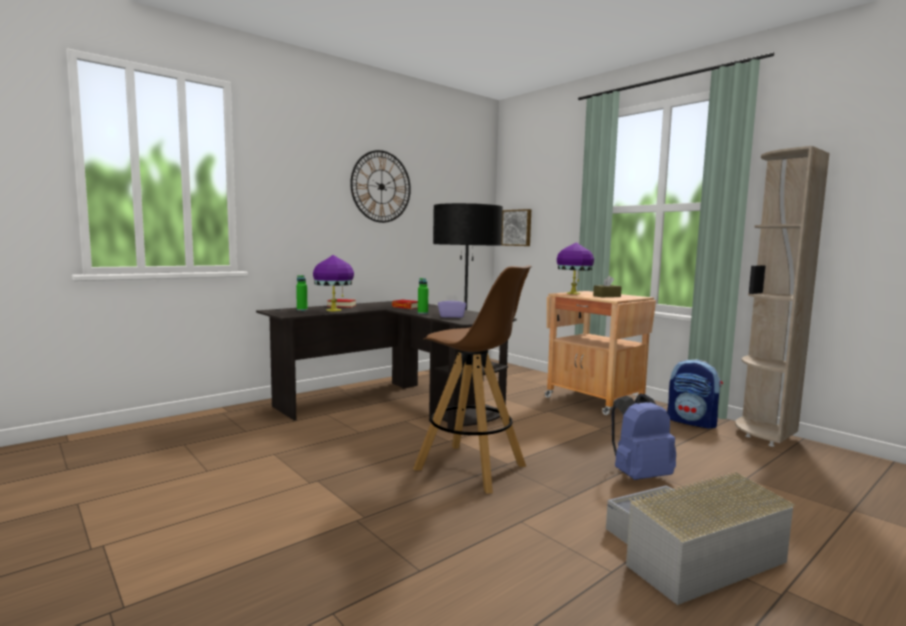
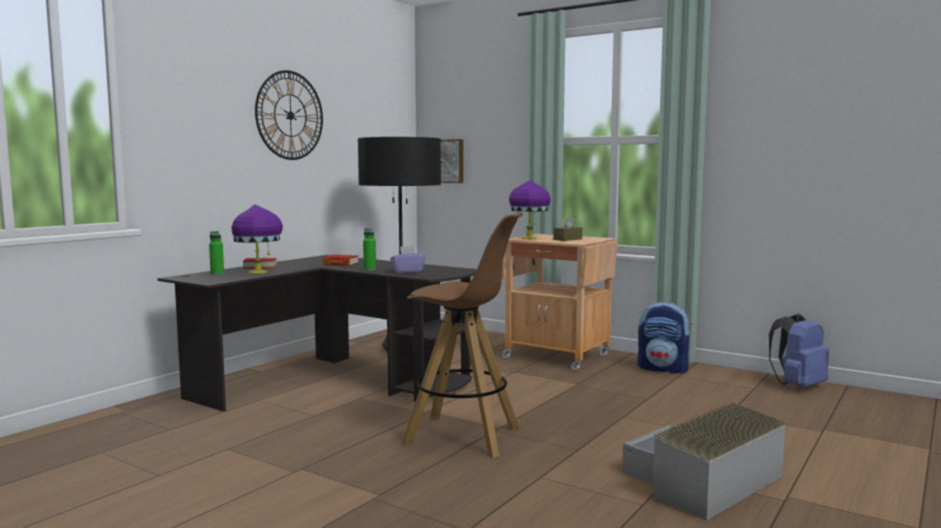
camera: 15 degrees left, 0 degrees up
blue backpack [611,393,676,480] -> blue backpack moved to [769,313,829,387]
beige bookcase [735,146,830,447] -> none

